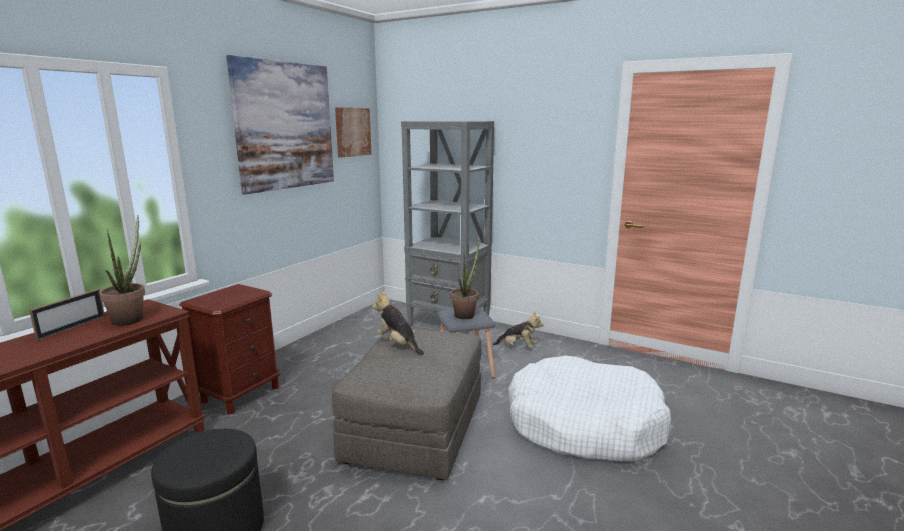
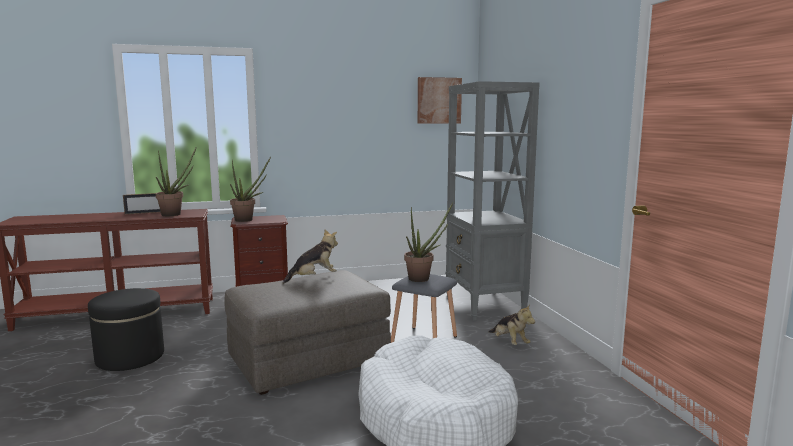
camera: 45 degrees right, 5 degrees down
picture [226,55,334,195] -> none
plush toy [372,291,424,355] -> plush toy turned 60 degrees clockwise [283,230,338,284]
none -> potted plant [230,157,271,222]

